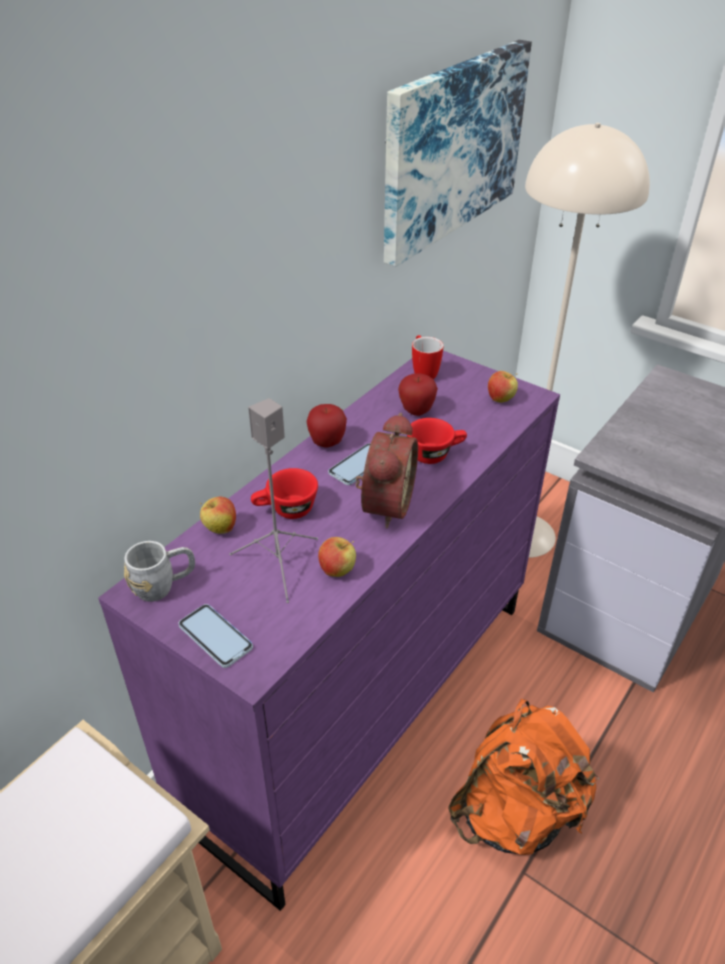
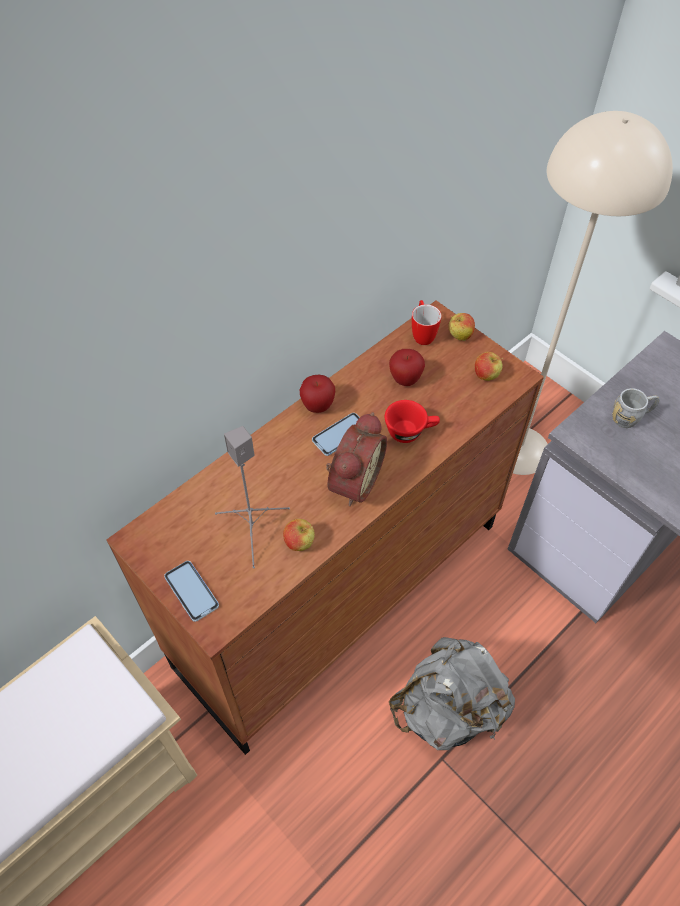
camera: 10 degrees right, 15 degrees up
purple dresser [98,351,560,911] -> brown dresser [106,300,544,755]
grey mug [124,541,195,602] -> grey mug moved to [612,388,660,428]
apple [200,497,236,534] -> apple moved to [449,313,475,341]
red cup [251,468,318,519] -> none
picture [384,40,532,267] -> none
orange backpack [448,699,599,855] -> grey backpack [389,637,515,750]

